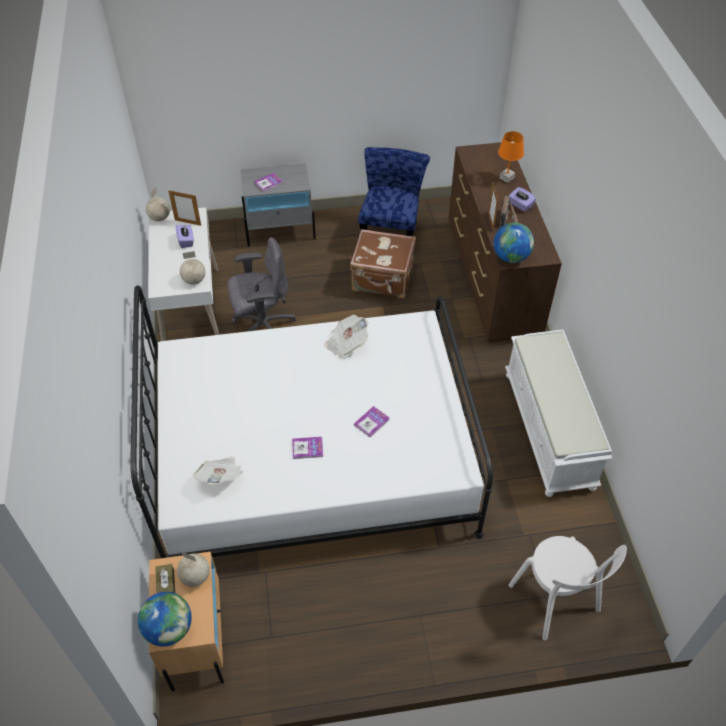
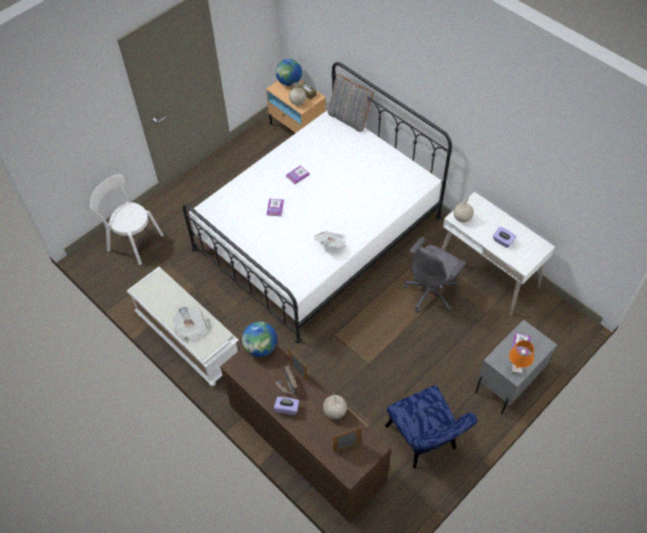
camera: 145 degrees right, 5 degrees up
globe [146,186,170,221] -> globe moved to [323,393,347,419]
picture frame [168,190,201,226] -> picture frame moved to [333,427,361,453]
newspaper [193,457,243,485] -> newspaper moved to [173,306,208,345]
brown suitcase [350,229,416,299] -> none
orange table lamp [498,131,524,183] -> orange table lamp moved to [509,340,534,376]
none -> grey pillow [328,74,373,132]

